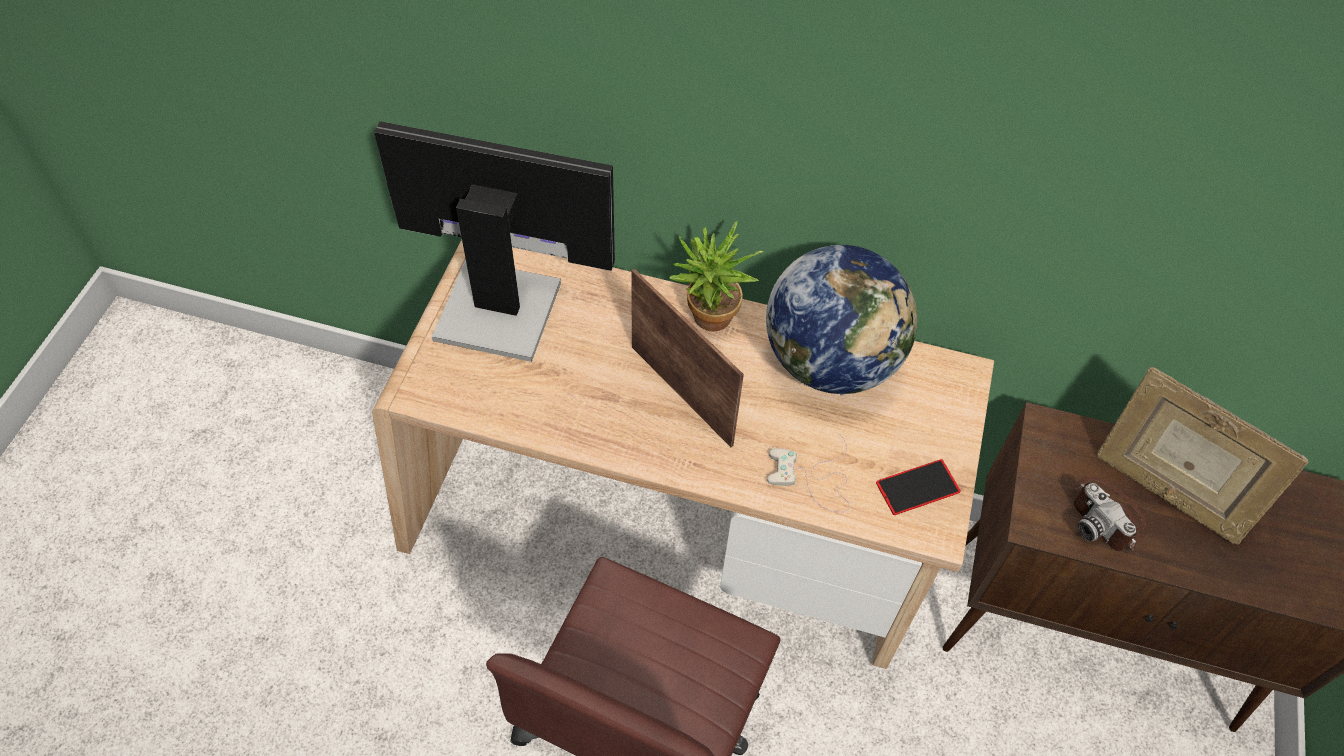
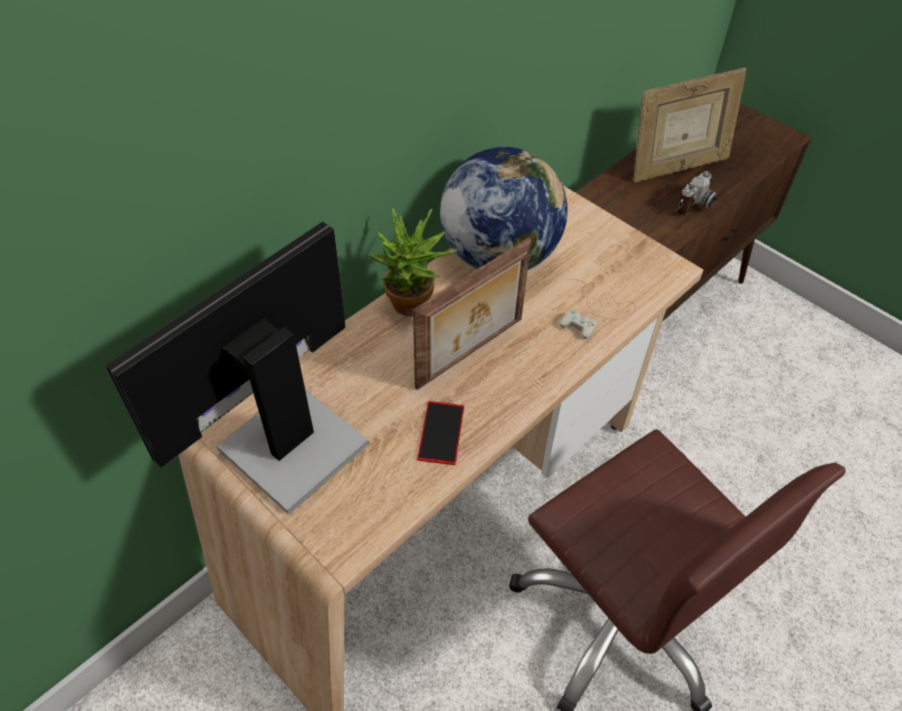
camera: 60 degrees left, 5 degrees down
picture frame [632,269,744,447] -> picture frame turned 150 degrees clockwise [413,237,531,390]
phone [876,459,961,515] -> phone moved to [417,401,464,465]
camera [1074,476,1146,552] -> camera turned 45 degrees counterclockwise [652,171,718,215]

